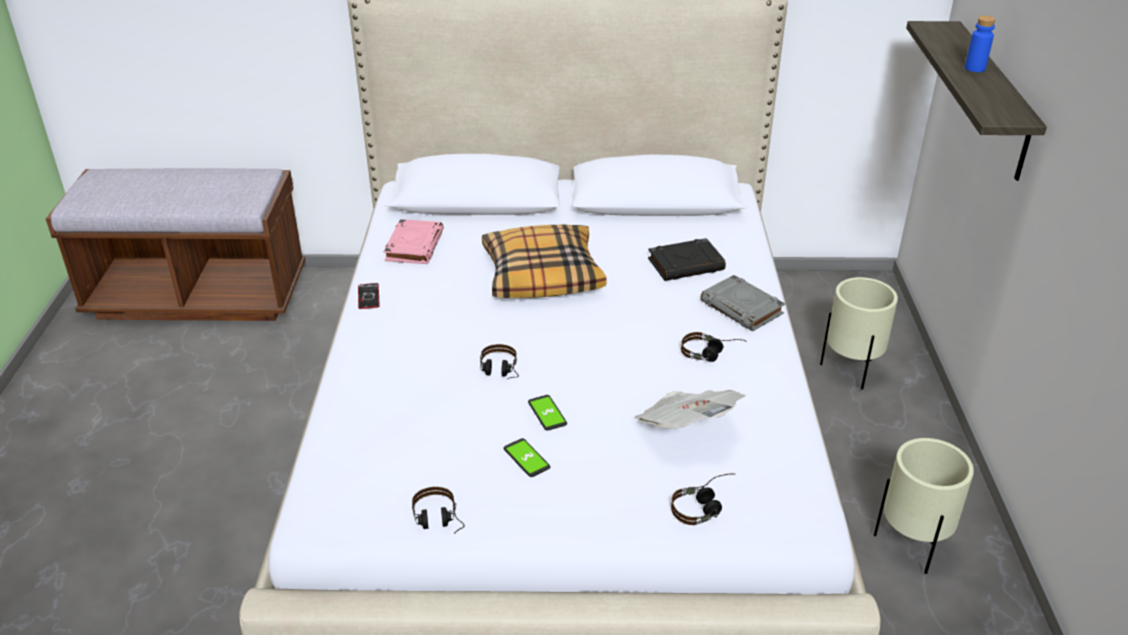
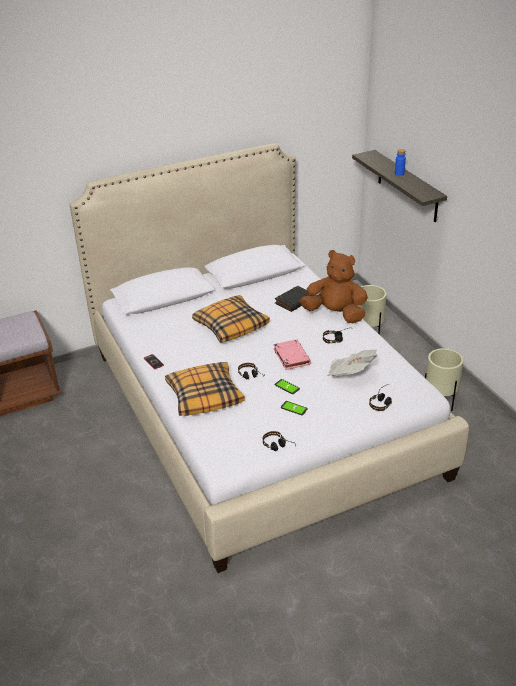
camera: 25 degrees left, 0 degrees up
pink book [384,219,443,264] -> pink book moved to [274,339,311,370]
grey book [700,275,785,331] -> brown plush toy [300,250,368,323]
none -> pillow [165,362,245,416]

